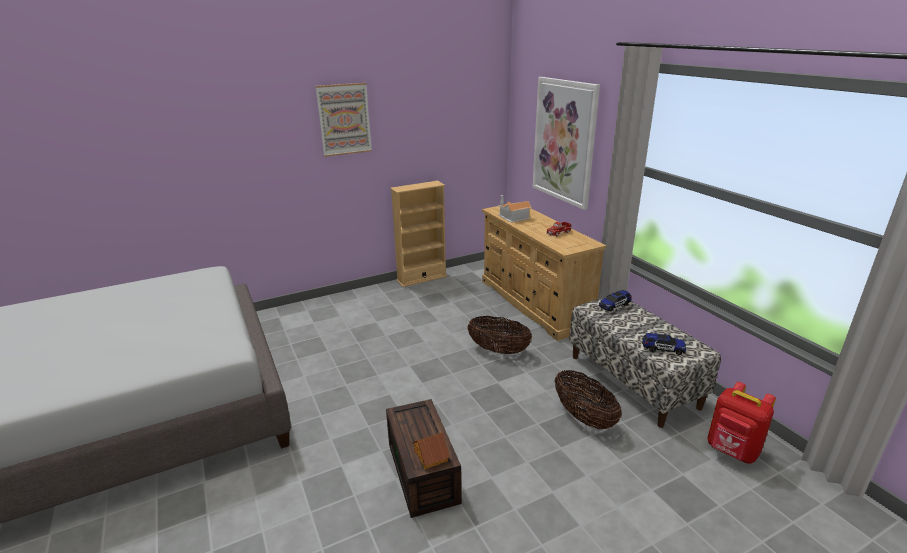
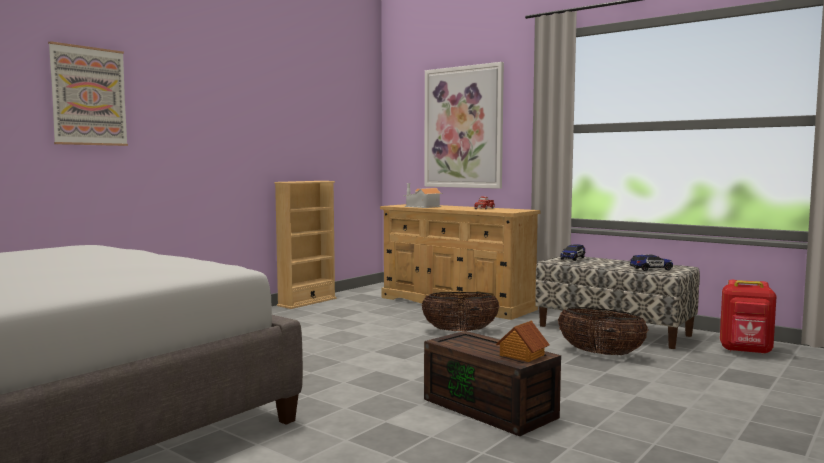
camera: 25 degrees left, 20 degrees down
picture [315,83,372,157] -> picture moved to [48,41,128,146]

